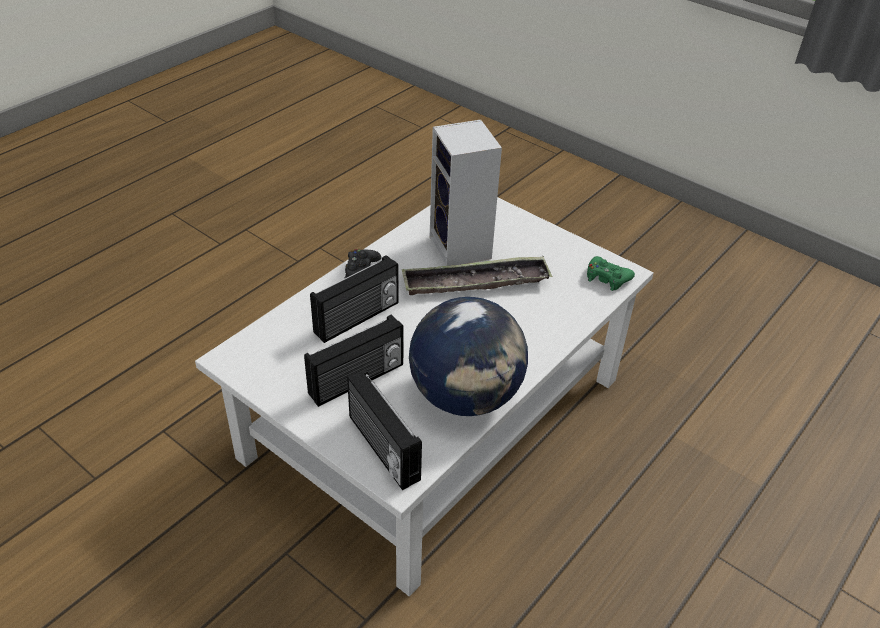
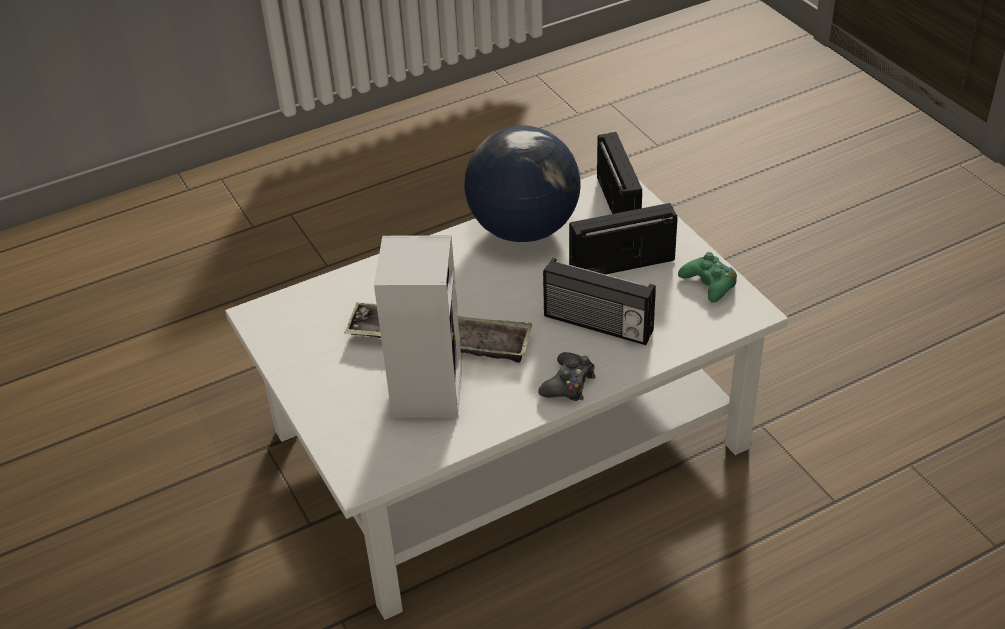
camera: 155 degrees left, 0 degrees up
radio [310,255,399,343] -> radio turned 135 degrees counterclockwise [543,258,656,345]
green game controller [587,256,635,291] -> green game controller moved to [678,252,737,303]

